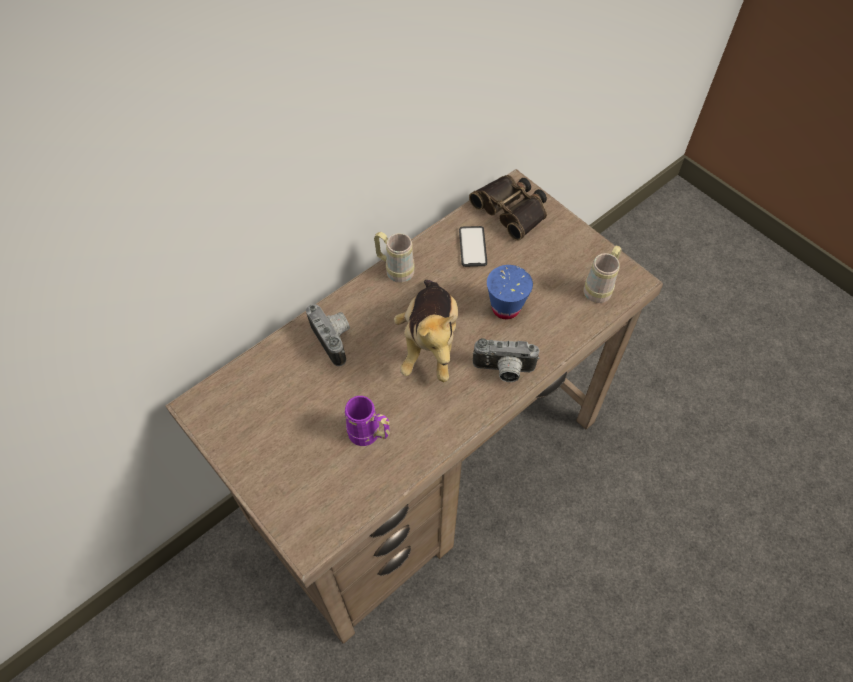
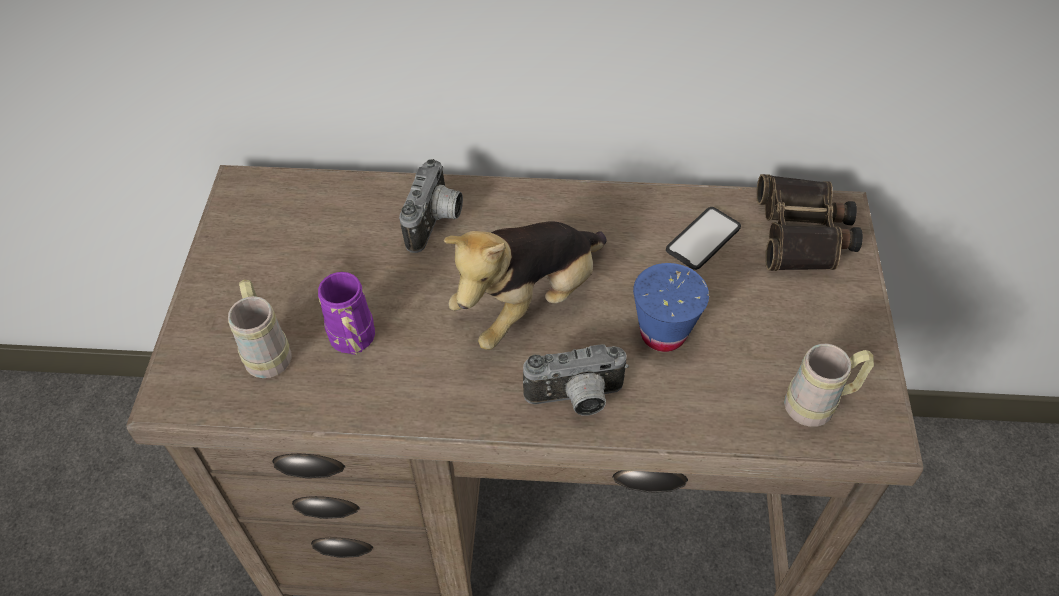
camera: 45 degrees right, 5 degrees down
beige mug [374,232,415,283] -> beige mug moved to [228,279,292,378]
camera [473,338,539,382] -> camera turned 60 degrees counterclockwise [523,344,629,416]

